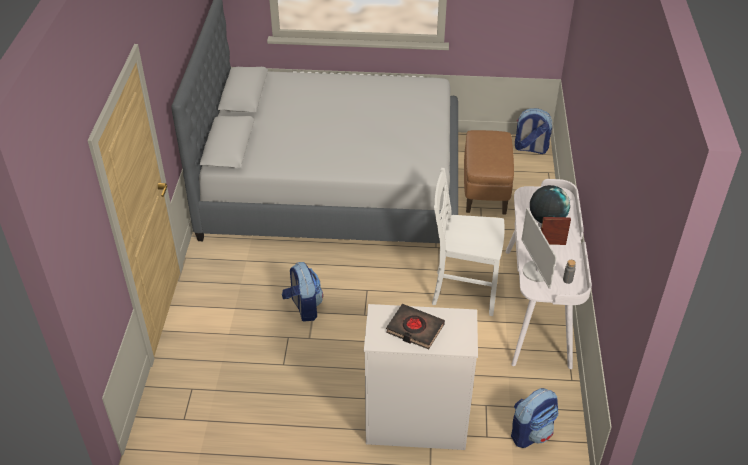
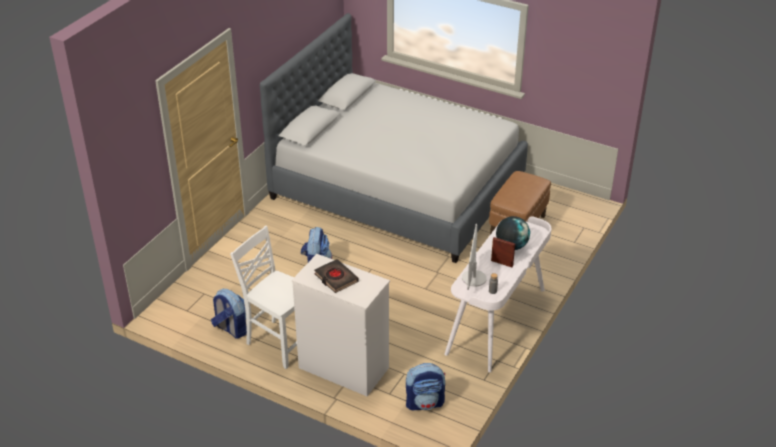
camera: 25 degrees right, 5 degrees down
white chair [432,168,505,316] -> white chair moved to [230,226,297,369]
backpack [515,108,552,154] -> backpack moved to [211,289,247,338]

